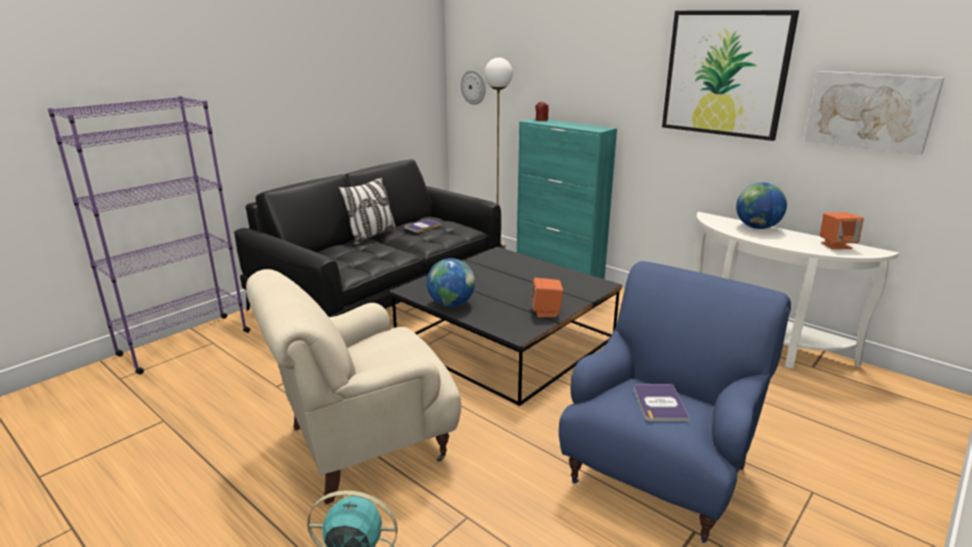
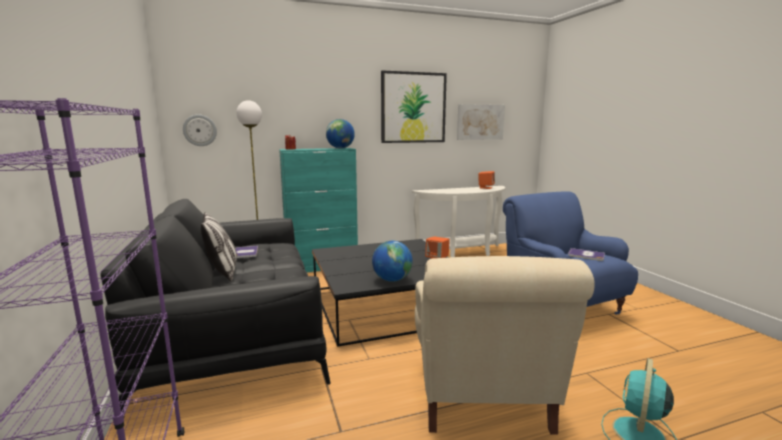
camera: 60 degrees left, 10 degrees down
globe [736,182,787,229] -> globe moved to [326,119,355,148]

